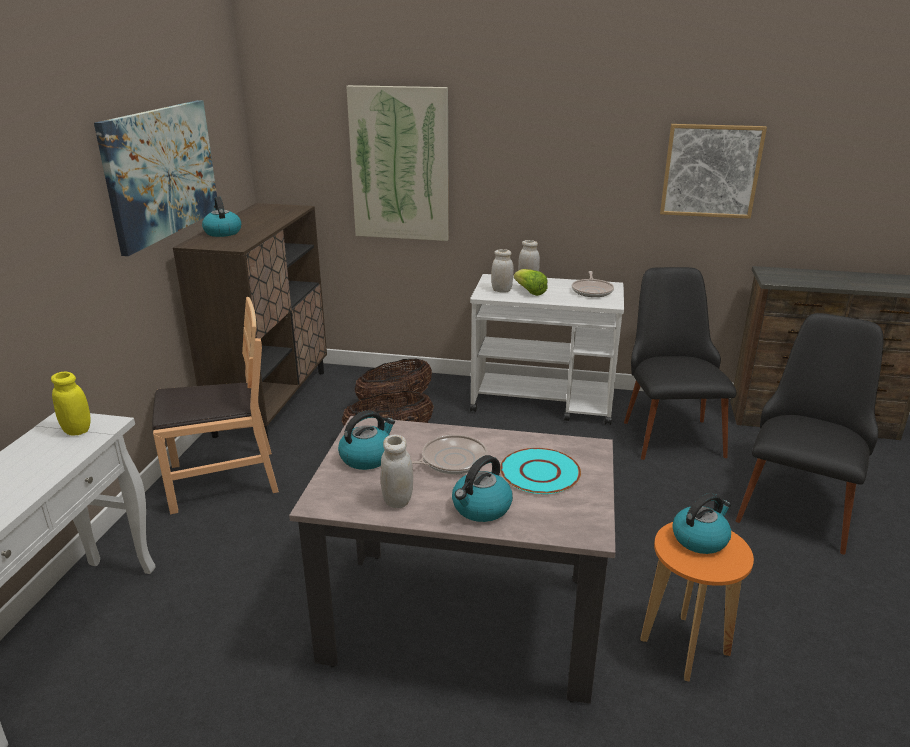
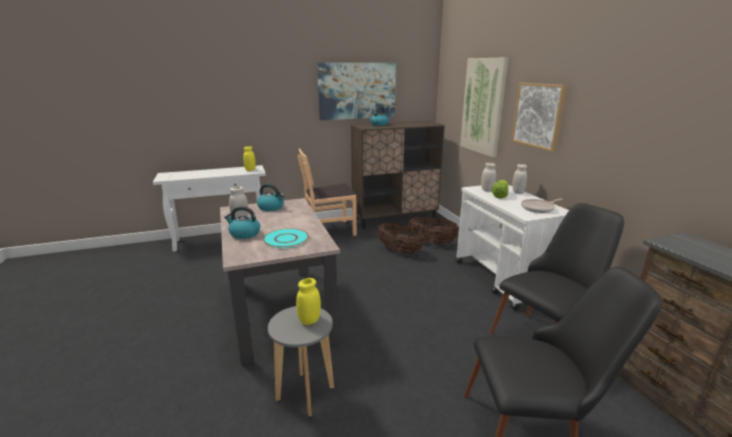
camera: 60 degrees right, 5 degrees down
brown chair [152,297,279,514] -> brown chair turned 120 degrees clockwise [298,148,357,236]
frying pan [412,435,488,474] -> none
orange stool [641,522,754,681] -> grey stool [268,306,334,416]
picture [660,124,767,219] -> picture moved to [511,82,567,152]
kettle [672,493,731,554] -> yellow jar [296,278,321,325]

